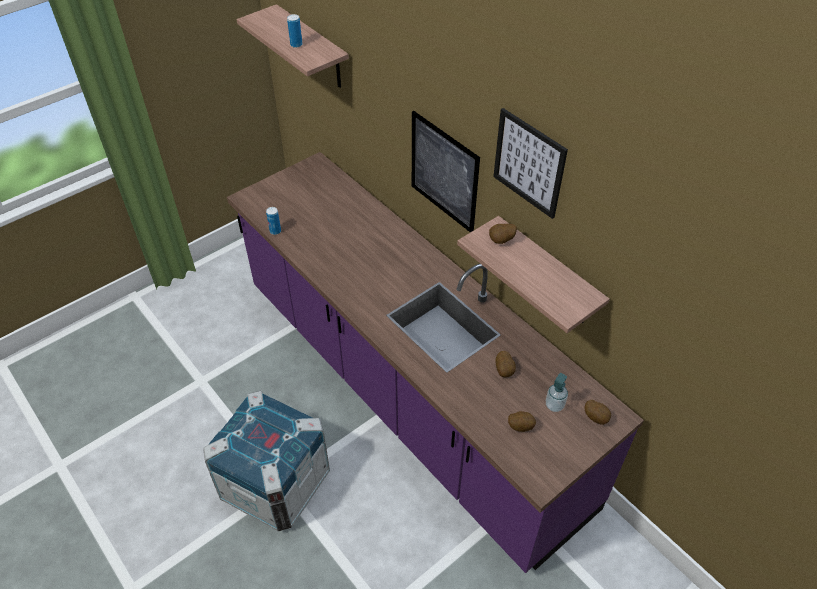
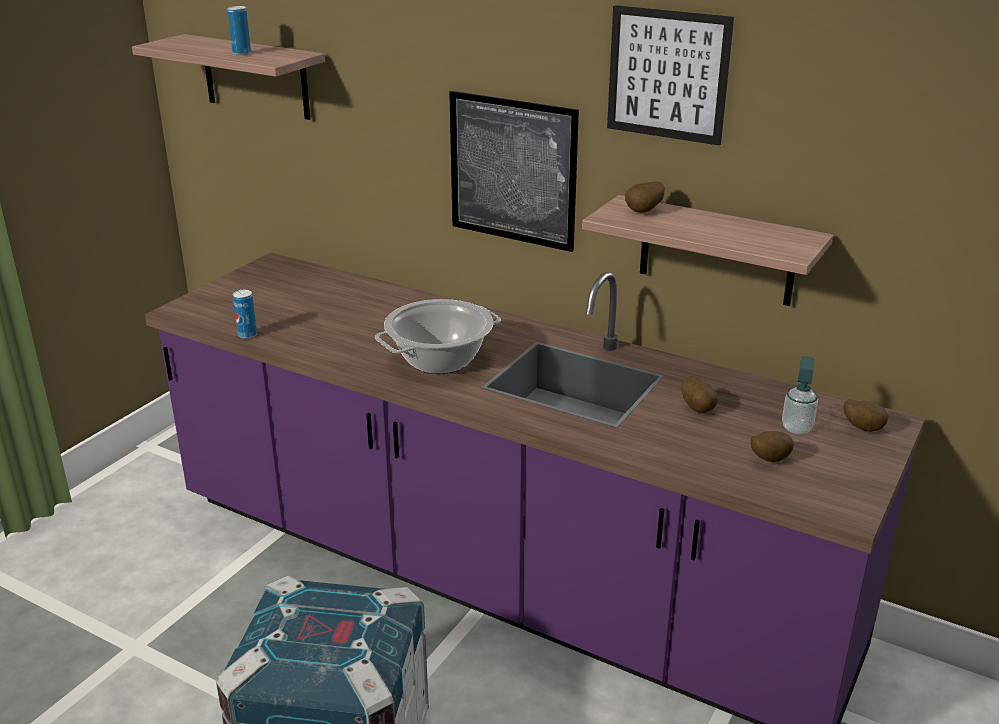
camera: 20 degrees left, 20 degrees down
none -> cooking pot [375,299,501,374]

